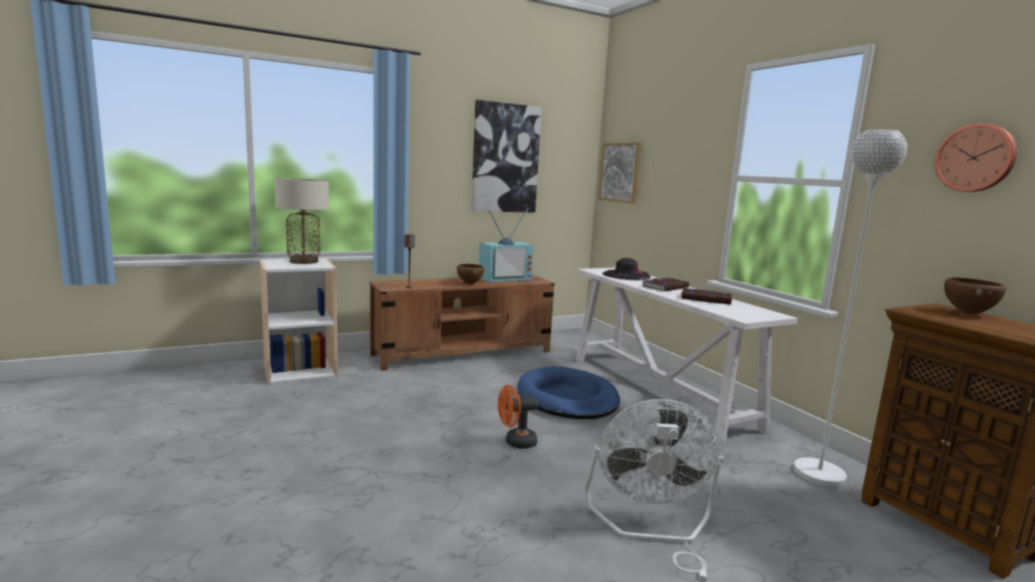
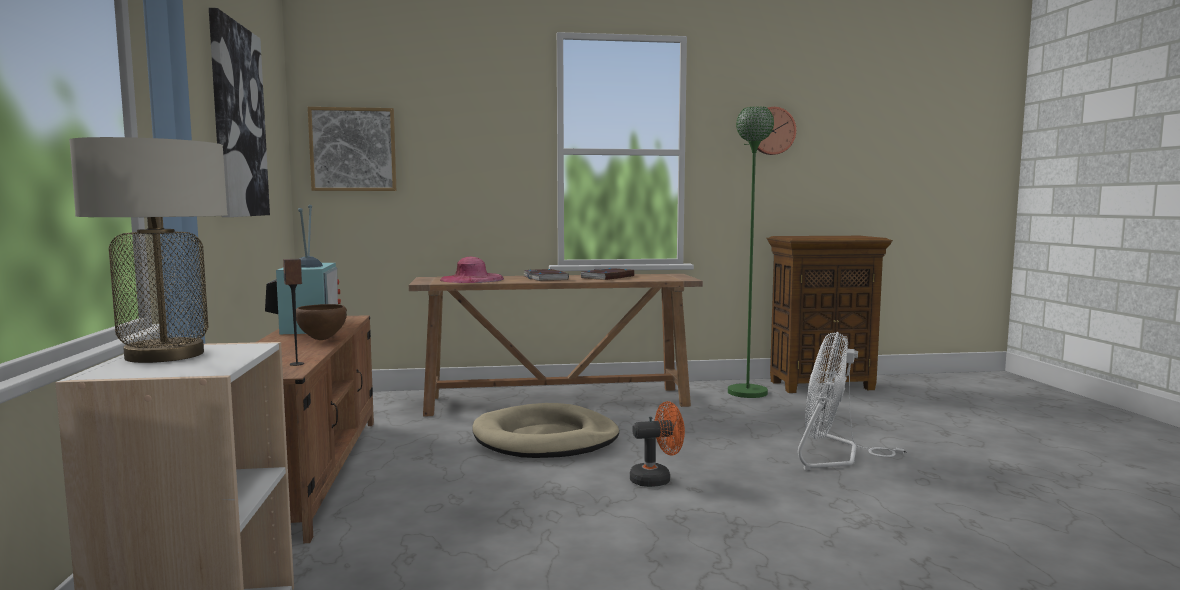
camera: 70 degrees left, 5 degrees down
orange fan [498,384,538,449] -> orange fan turned 105 degrees counterclockwise [630,401,685,487]
blue dog bed [517,366,620,419] -> beige dog bed [472,403,619,458]
white console table [576,268,798,445] -> brown console table [409,274,703,417]
black hat [602,258,651,280] -> pink hat [440,257,504,283]
white floor lamp [793,130,907,487] -> green floor lamp [728,106,774,398]
brown bowl [944,277,1006,314] -> none

